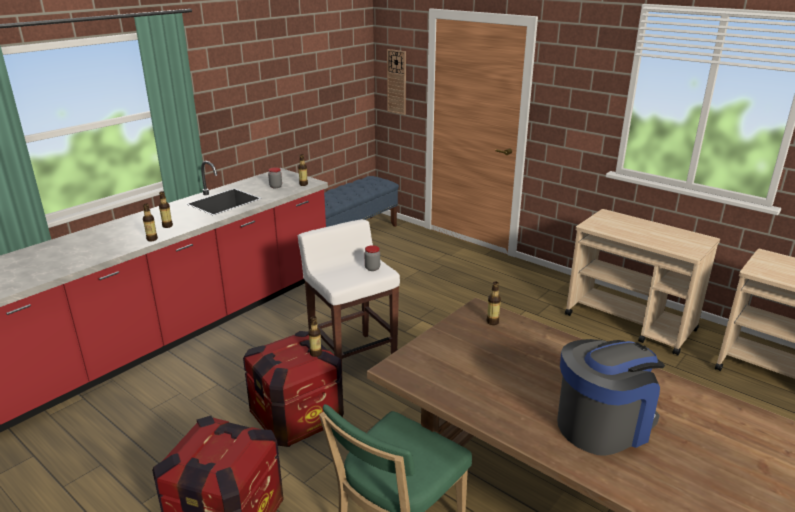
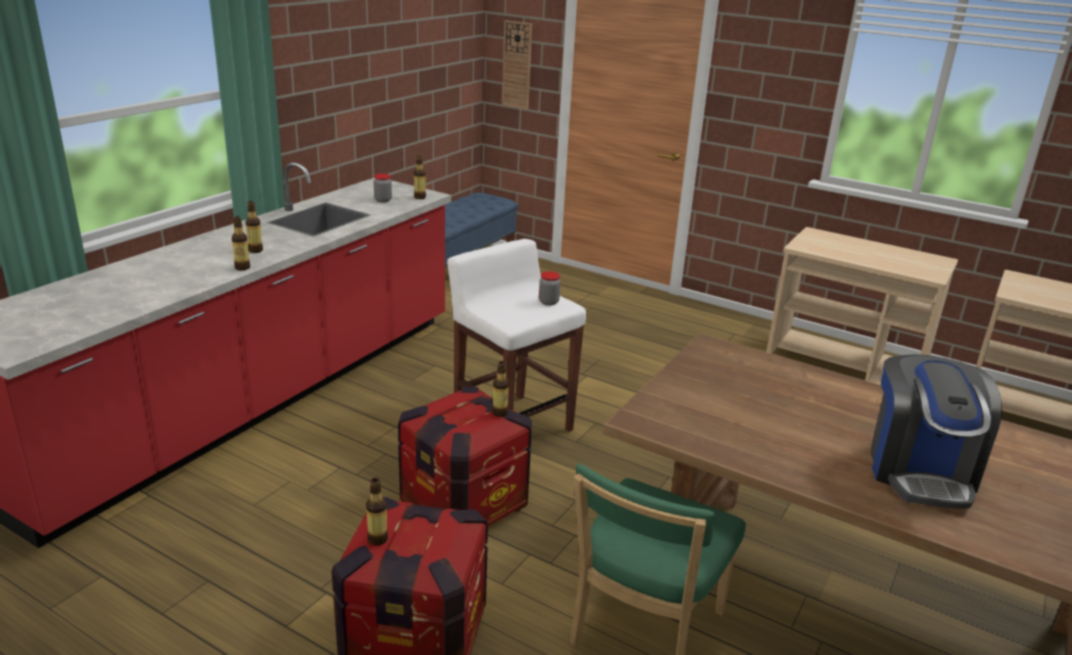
camera: 10 degrees left, 0 degrees up
bottle [486,282,501,325] -> bottle moved to [366,478,388,545]
coffee machine [557,339,665,456] -> coffee machine turned 135 degrees clockwise [871,354,1002,509]

